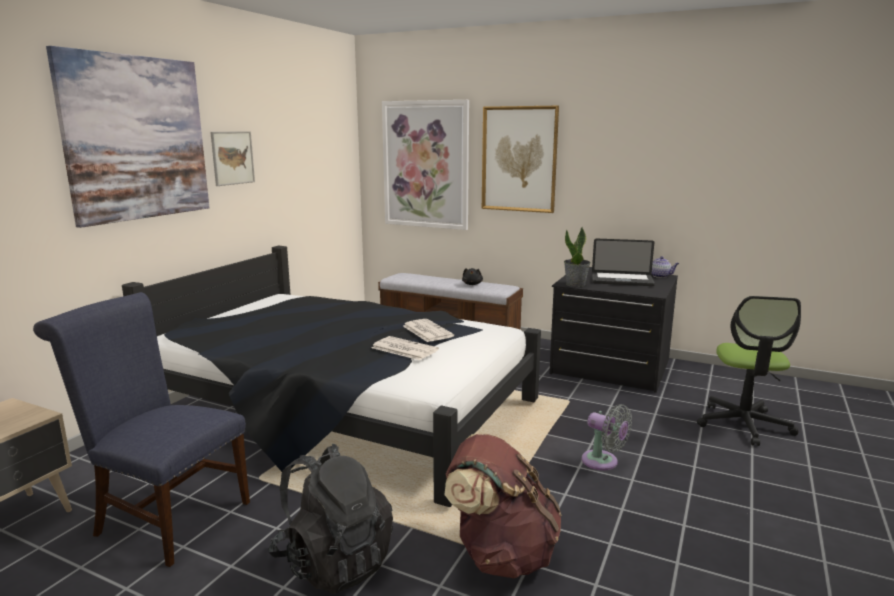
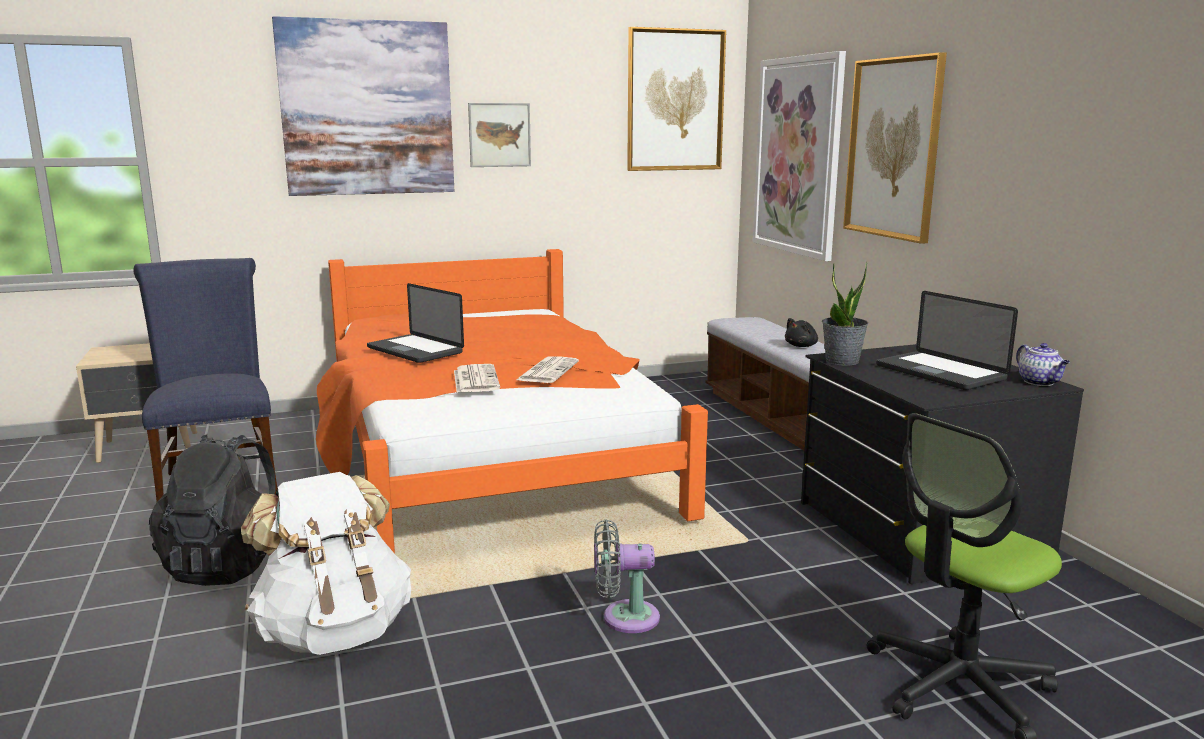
camera: 45 degrees right, 0 degrees up
black bed [122,246,541,507] -> orange bed [316,249,708,554]
brown backpack [445,434,562,578] -> white backpack [241,472,411,655]
grey fan [582,404,632,470] -> grey fan turned 90 degrees clockwise [594,519,660,633]
none -> laptop [367,283,464,363]
none -> picture [627,27,726,171]

